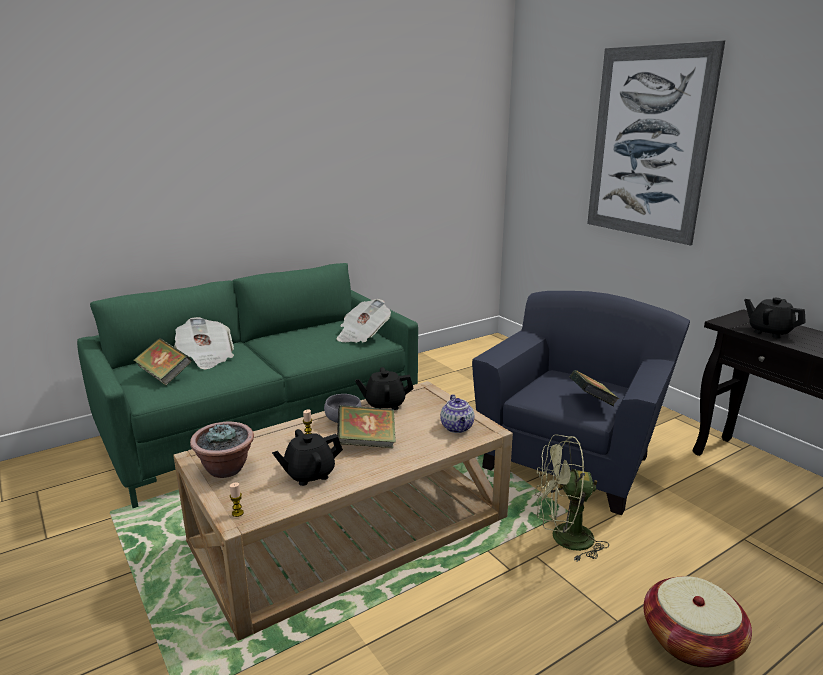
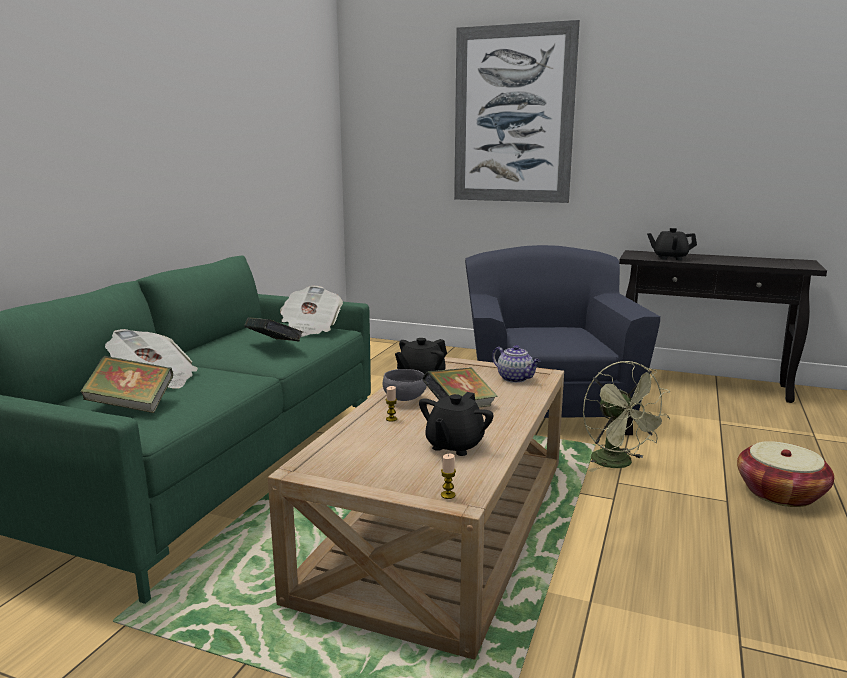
camera: 35 degrees left, 5 degrees down
potted plant [190,421,254,478] -> none
green fan [535,434,609,561] -> green fan turned 75 degrees counterclockwise [583,361,670,472]
book [570,370,619,406] -> book moved to [244,317,303,342]

